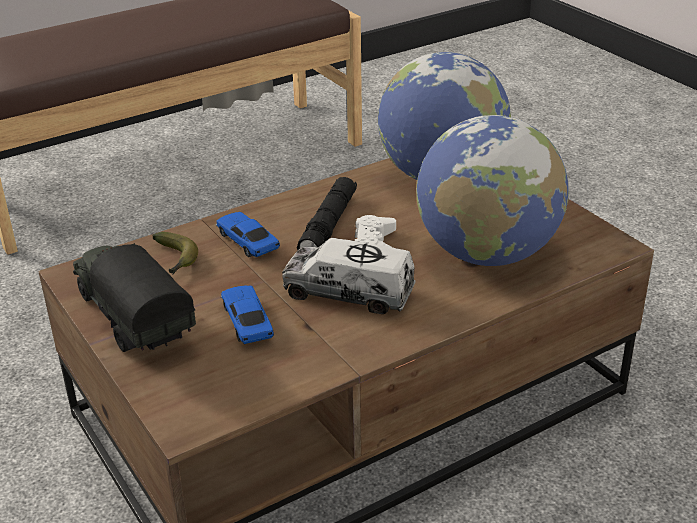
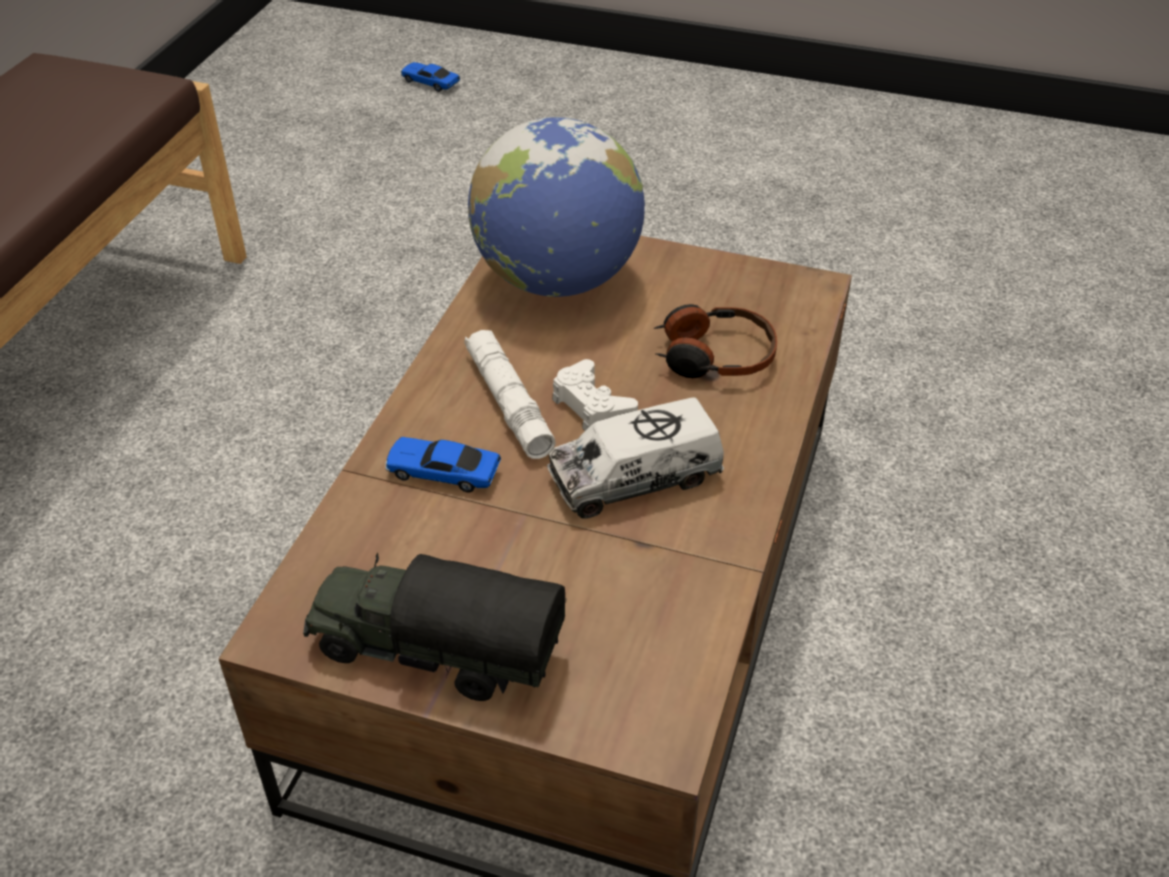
camera: 40 degrees left, 10 degrees up
banana [152,232,198,275] -> none
toy car [221,285,274,344] -> toy car moved to [401,62,460,92]
black flashlight [297,177,357,250] -> white flashlight [464,330,556,459]
globe [416,115,569,266] -> headphones [654,304,777,378]

